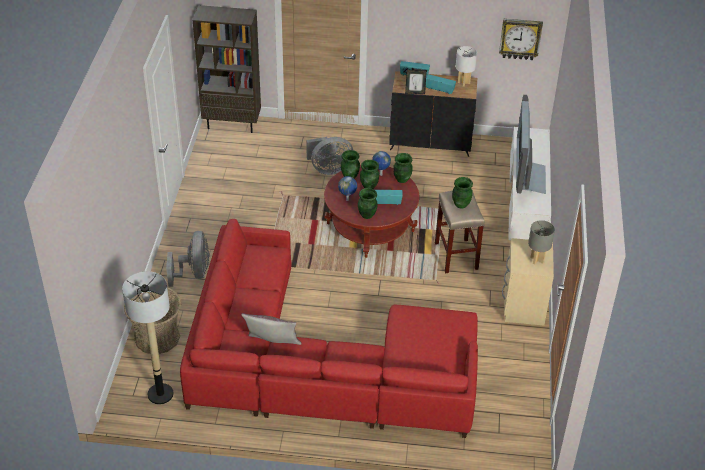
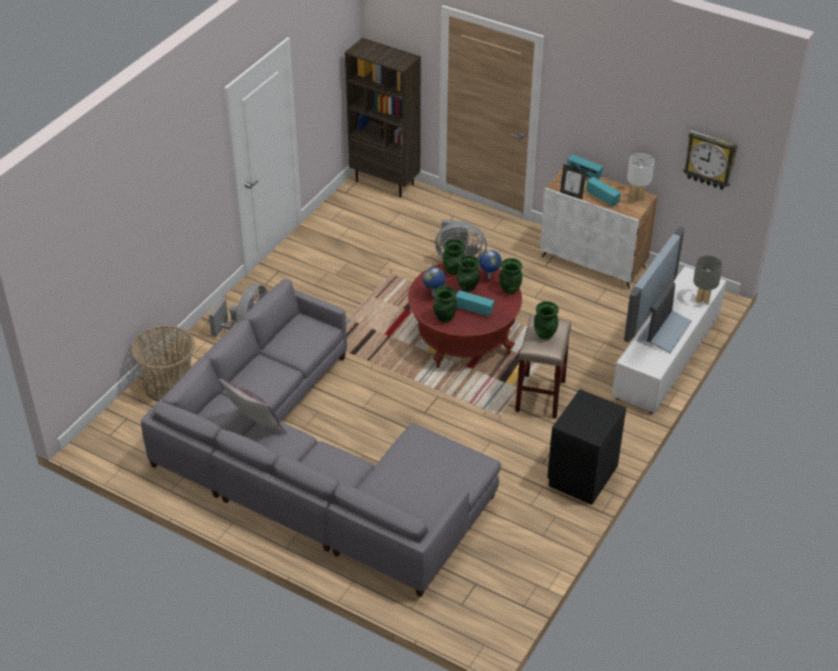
camera: 25 degrees right, 0 degrees up
floor lamp [122,271,174,404] -> none
red sofa [180,219,478,438] -> grey sofa [141,279,501,597]
black cabinet [389,71,477,157] -> white cabinet [540,168,657,289]
beige nightstand [502,238,554,326] -> black nightstand [547,389,626,505]
grey table lamp [528,220,555,265] -> grey table lamp moved to [693,255,723,305]

